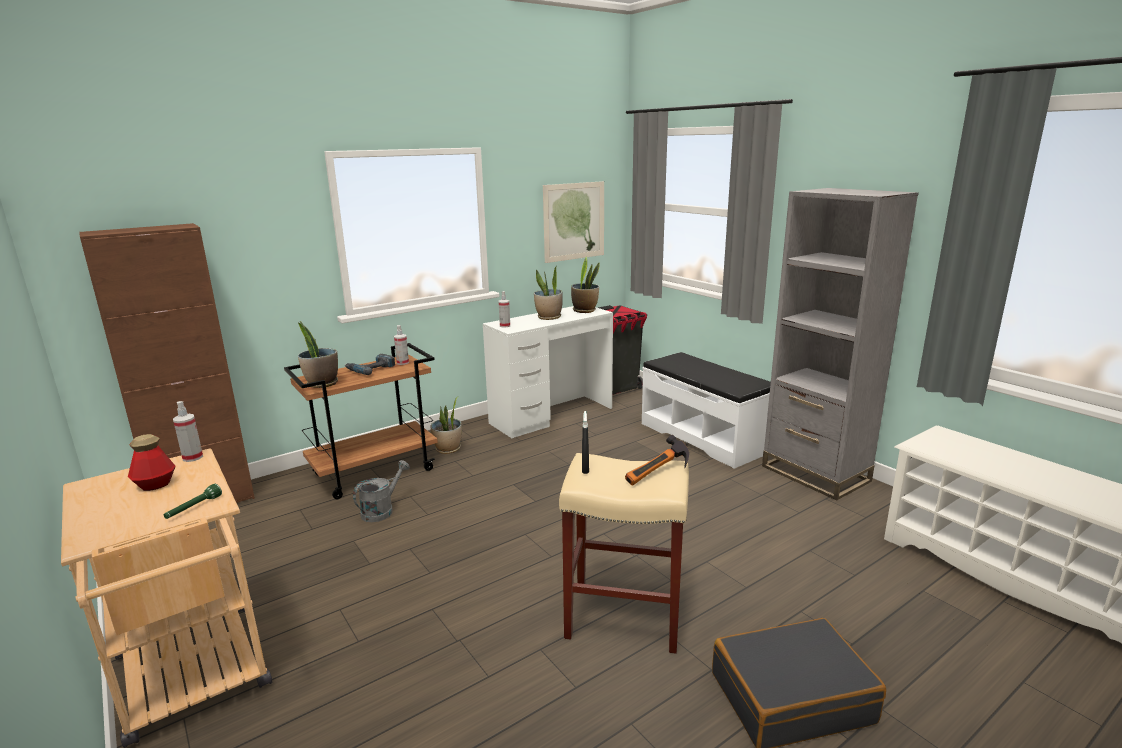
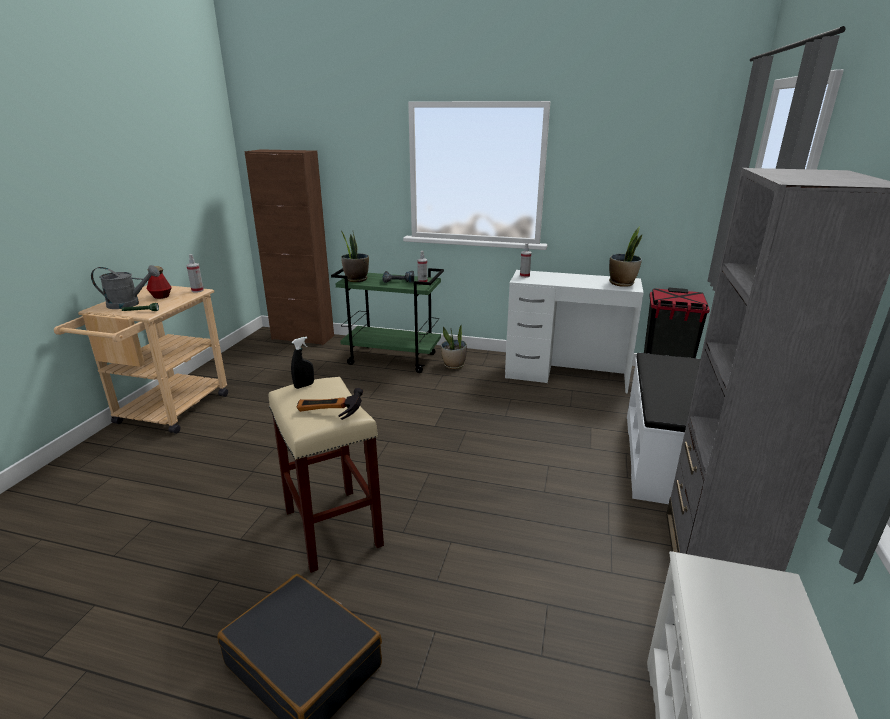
camera: 50 degrees right, 5 degrees up
brown cart [284,343,438,499] -> green cart [331,268,444,373]
grey watering can [353,460,410,522] -> grey watering can moved to [91,265,160,309]
potted plant [534,267,563,320] -> none
picture [543,181,604,263] -> none

